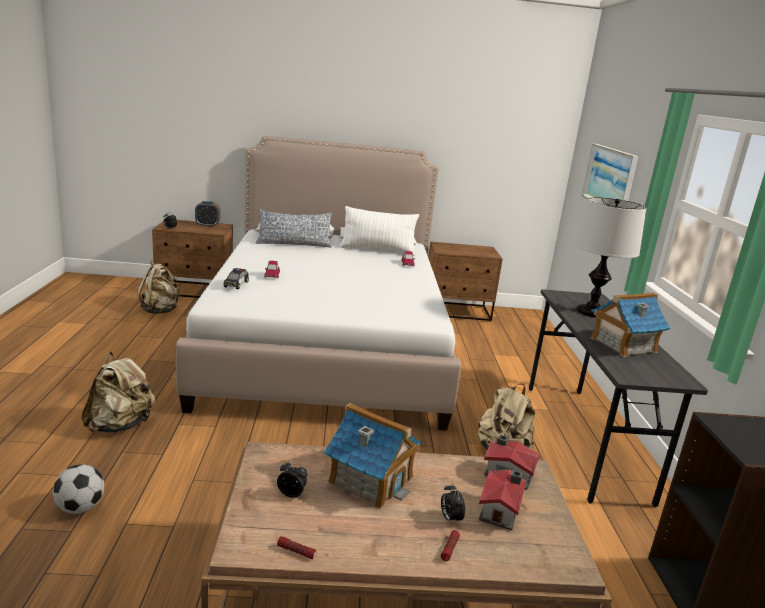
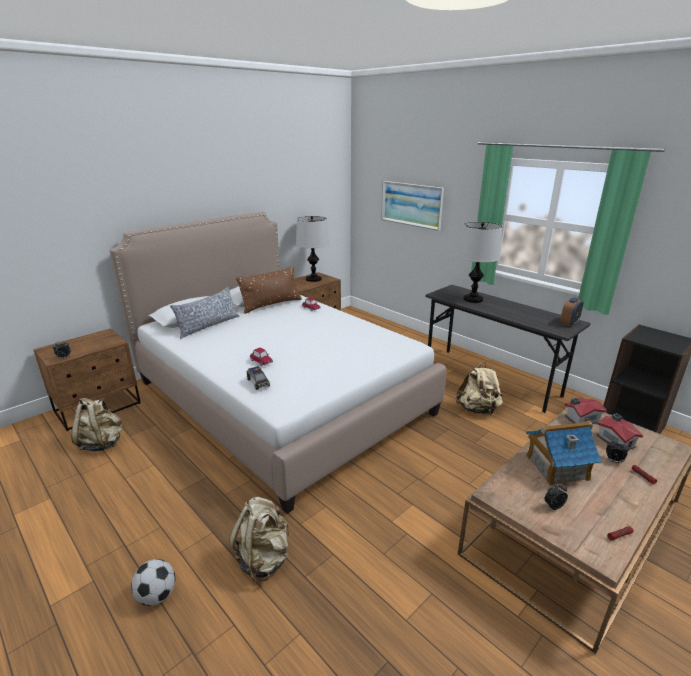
camera: 40 degrees left, 5 degrees up
football [53,464,104,514] -> football moved to [131,559,175,606]
alarm clock [195,201,220,227] -> alarm clock moved to [560,297,584,327]
white pillow [340,206,419,256] -> brown pillow [236,266,302,314]
toy house [591,292,670,357] -> none
none -> table lamp [296,216,330,282]

